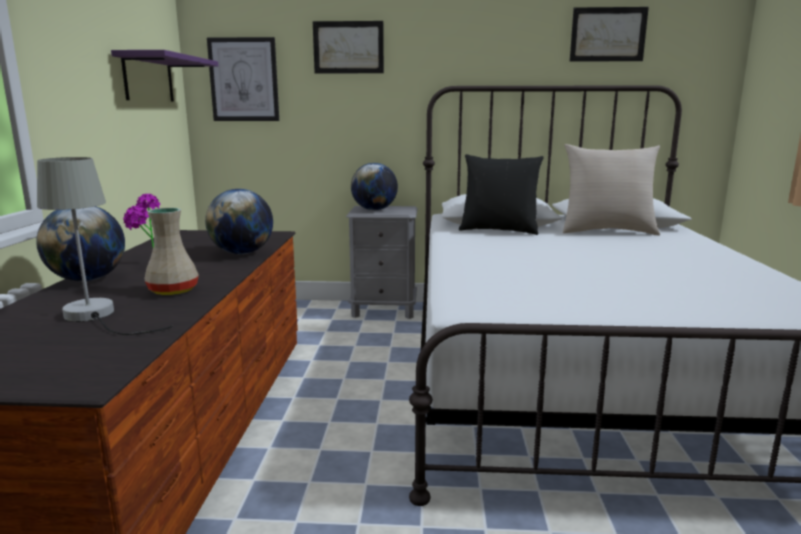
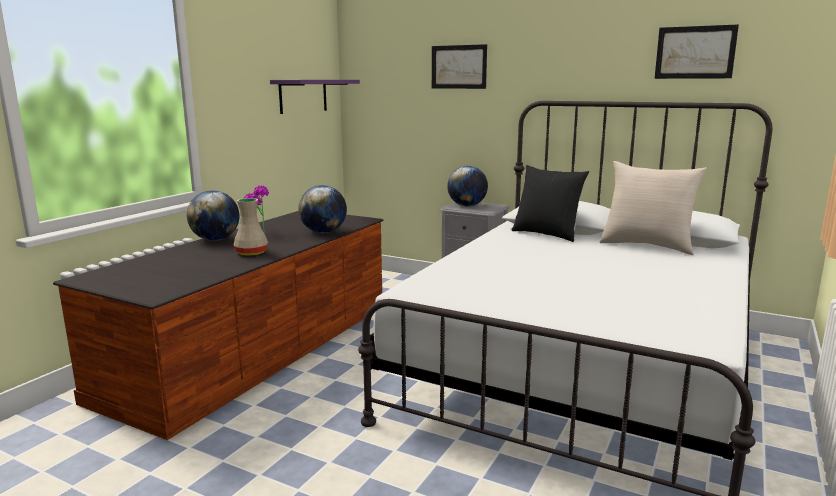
camera: 25 degrees right, 0 degrees up
grey table lamp [37,157,173,335] -> none
picture [207,37,279,121] -> none

